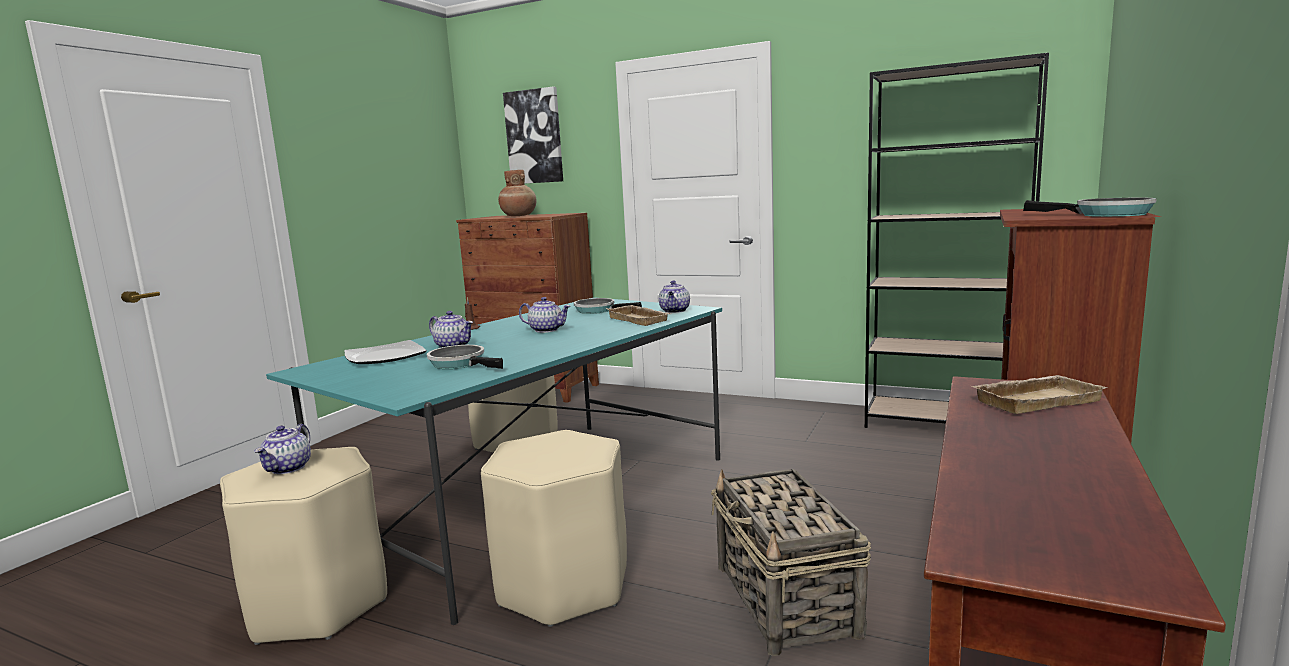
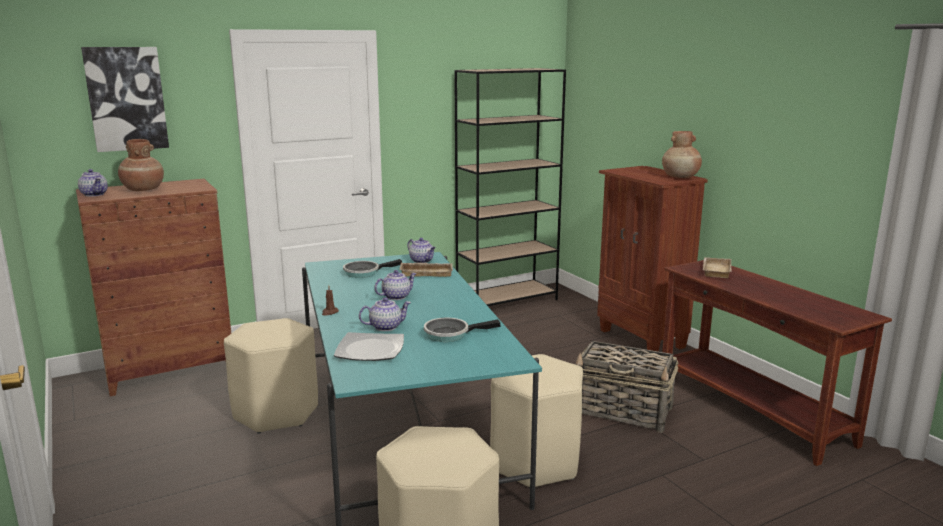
camera: 55 degrees left, 5 degrees up
teapot [254,424,311,474] -> teapot moved to [78,169,108,196]
frying pan [1023,198,1157,217] -> brown vase [662,131,702,178]

